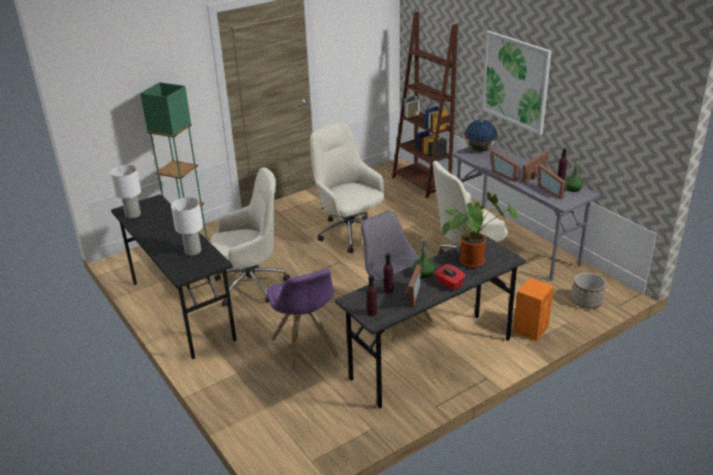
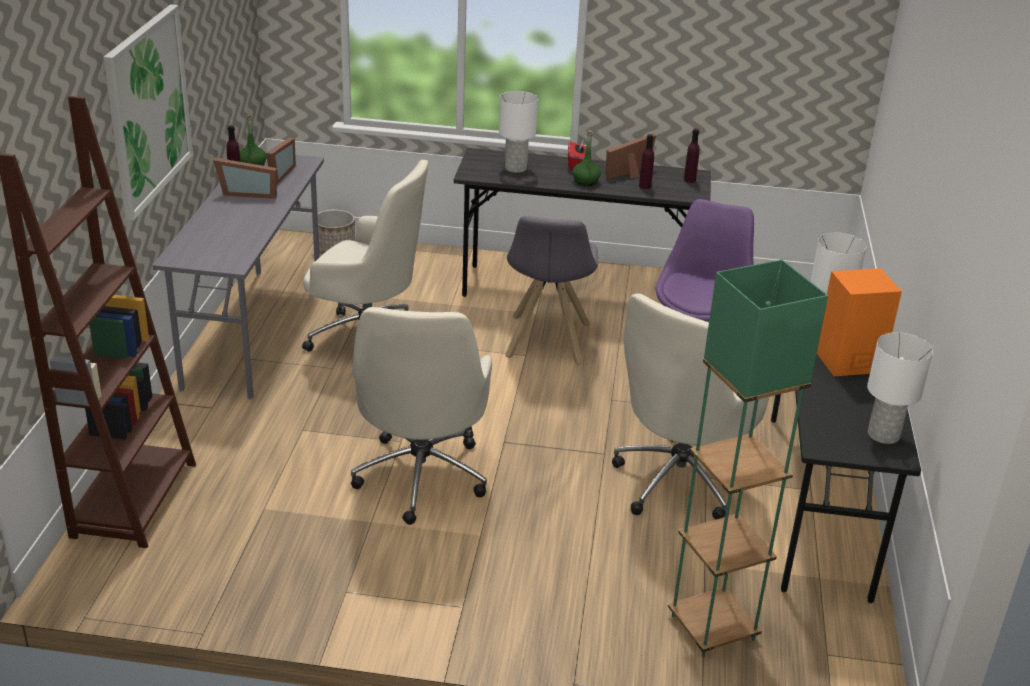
camera: 140 degrees left, 0 degrees up
beige office chair [211,168,290,306] -> beige office chair turned 75 degrees counterclockwise [612,293,769,519]
potted plant [442,192,517,268] -> white table lamp [499,91,538,173]
globe [464,120,498,152] -> none
picture frame [490,149,519,182] -> none
orange speaker [513,278,554,341] -> orange speaker moved to [817,268,902,376]

